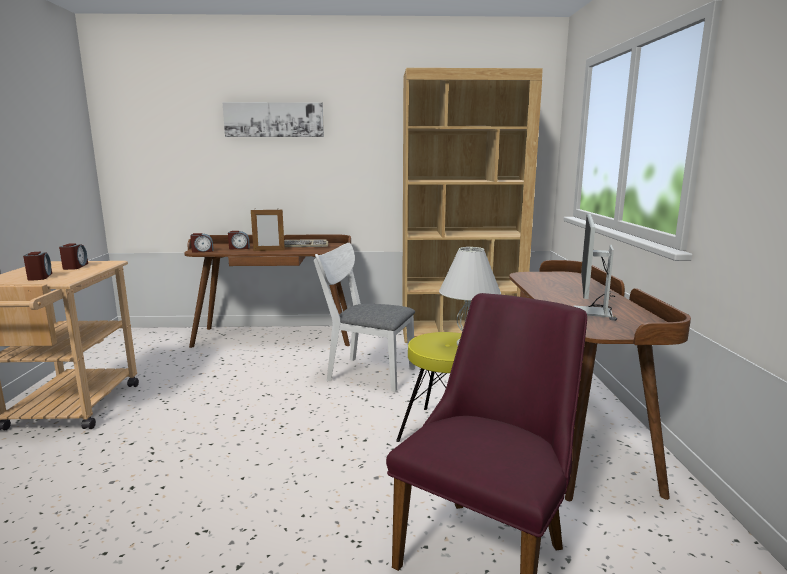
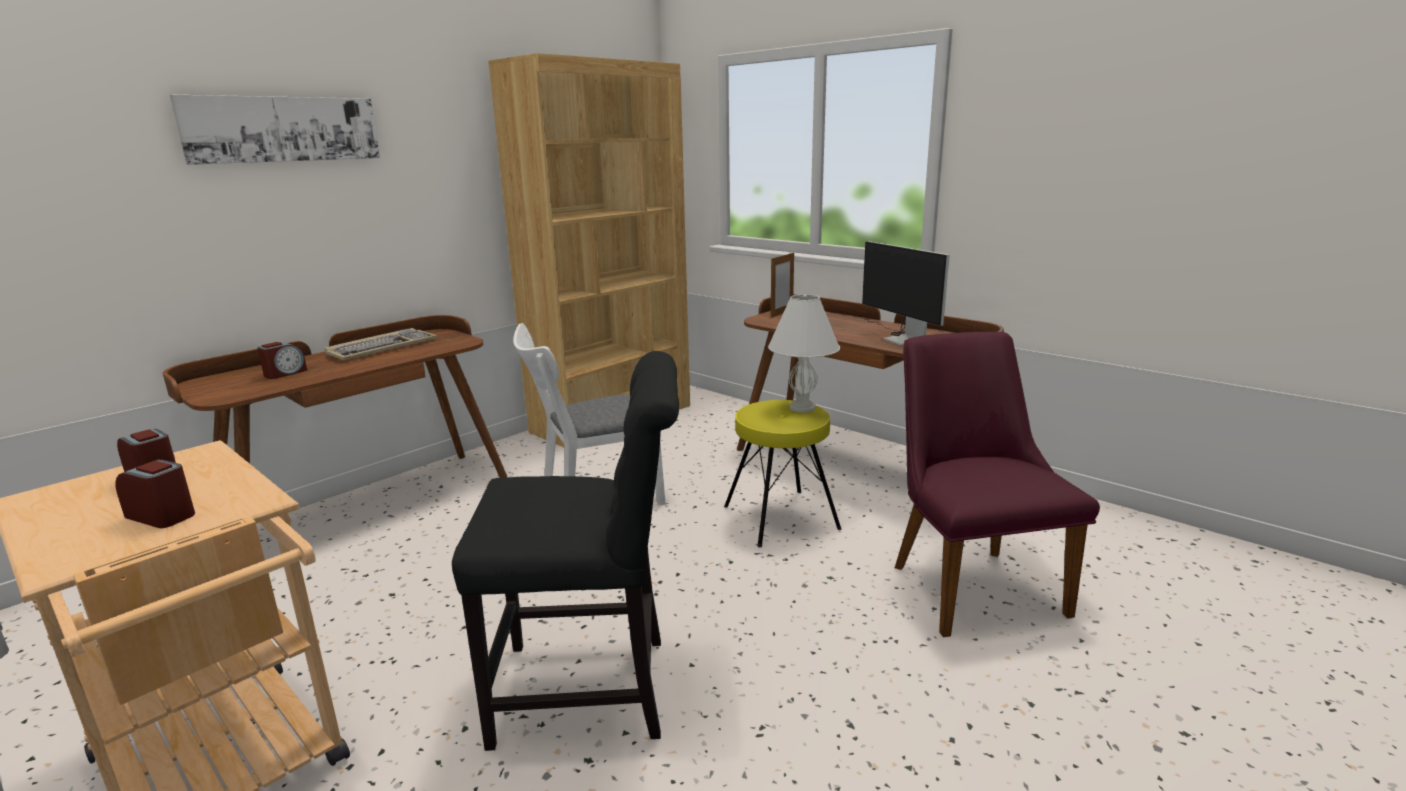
camera: 45 degrees left, 5 degrees up
alarm clock [190,233,213,253] -> none
picture frame [251,209,285,251] -> picture frame moved to [771,251,794,318]
none -> black chair [452,351,679,751]

